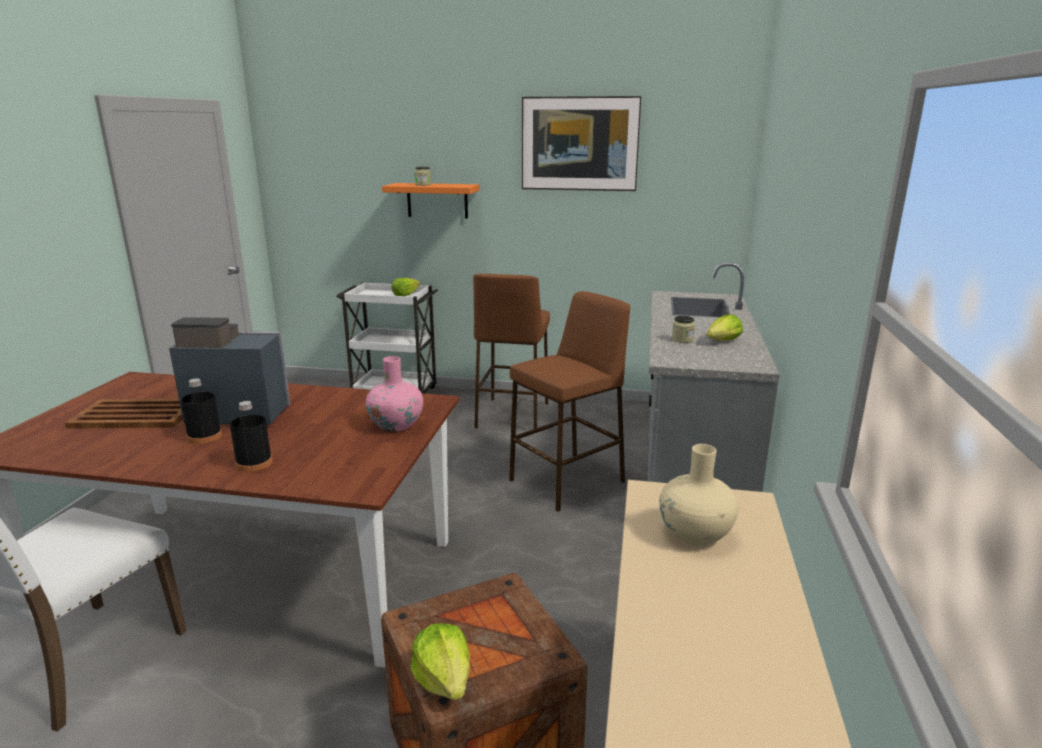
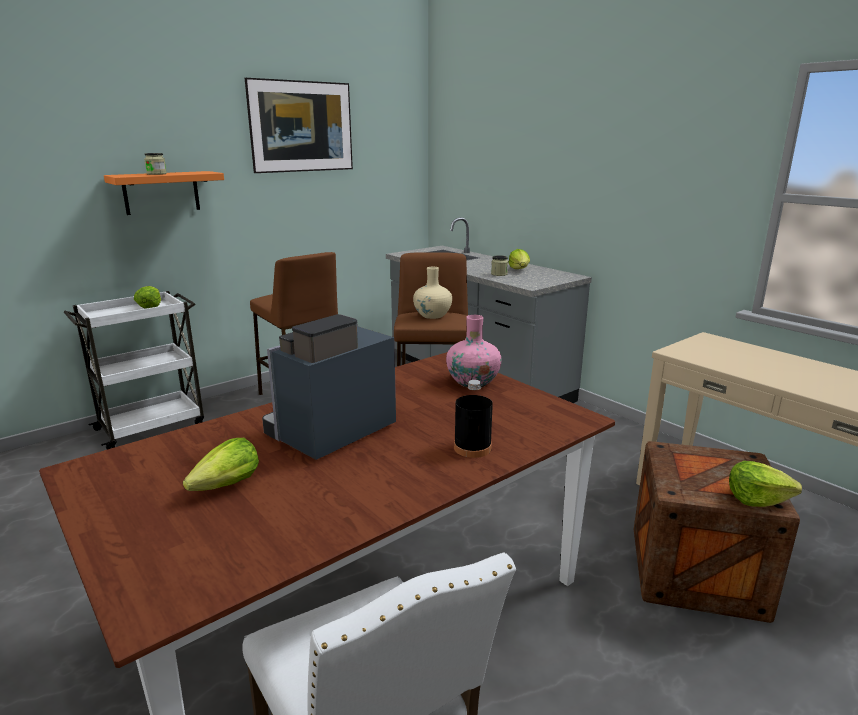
camera: 50 degrees left, 0 degrees up
brown tray [65,399,183,429] -> lettuce [183,438,259,491]
black bottle [181,379,222,444] -> none
beige vase [659,444,739,546] -> beige vase moved to [413,267,452,319]

